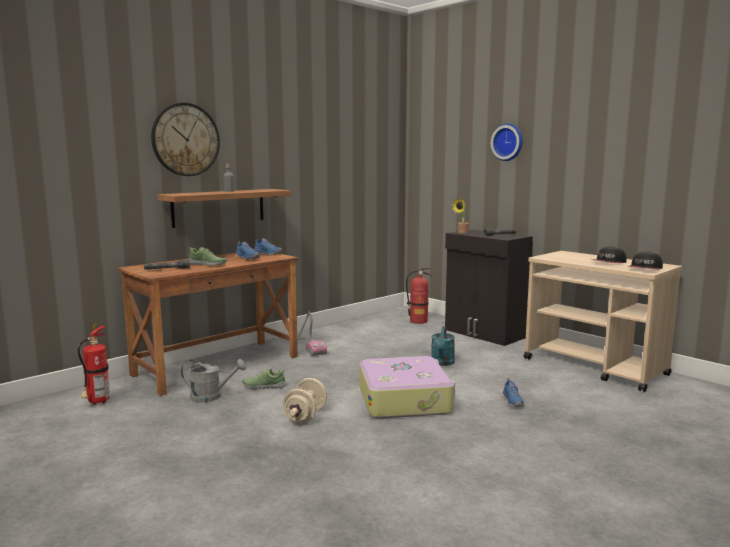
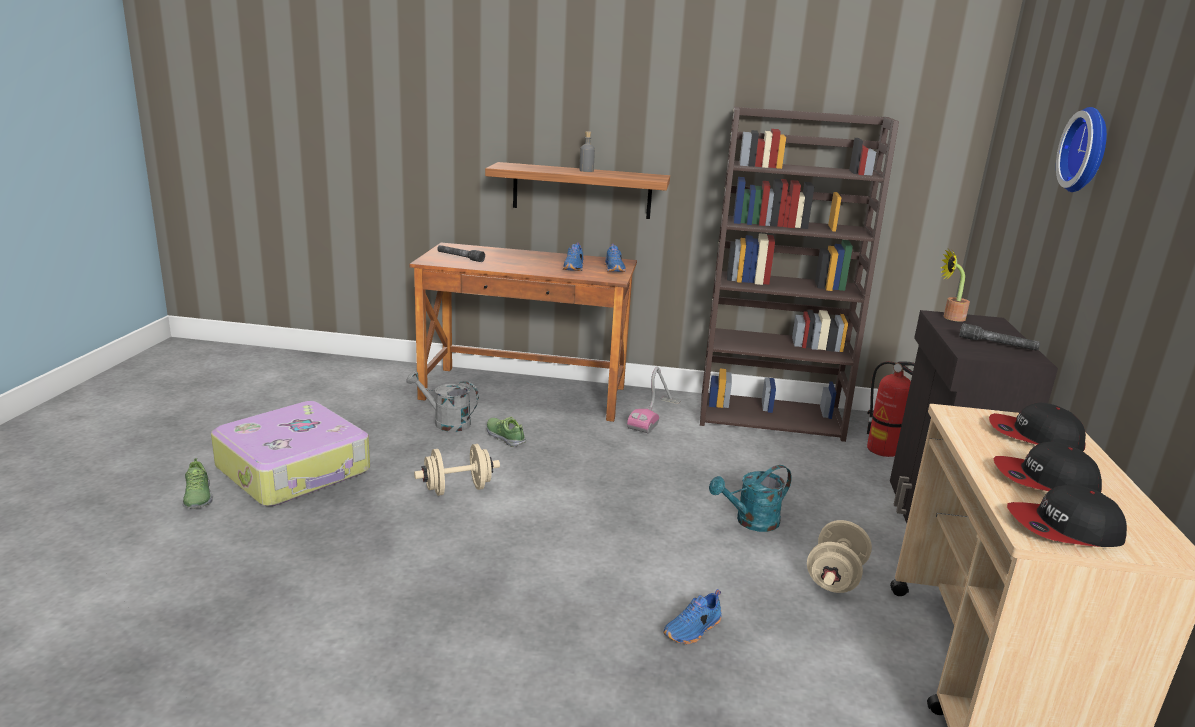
camera: 50 degrees right, 10 degrees up
fire extinguisher [78,322,110,405] -> none
wall clock [151,103,220,176] -> none
grey watering can [181,359,246,403] -> grey watering can turned 150 degrees clockwise [406,371,479,432]
shoe [189,247,227,266] -> shoe moved to [182,458,213,509]
suitcase [359,356,455,419] -> suitcase moved to [211,401,370,506]
none -> brown bookcase [700,107,899,442]
none -> beige dumbbell [807,520,872,593]
none -> cap [989,403,1086,451]

